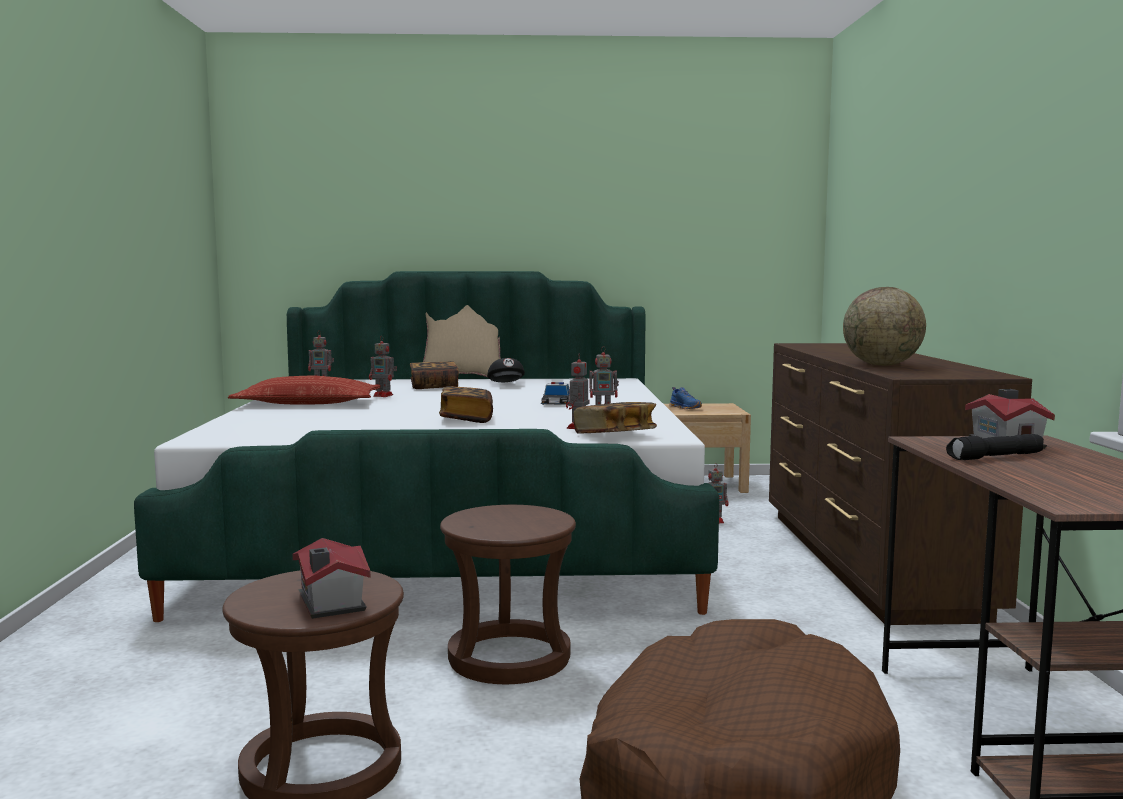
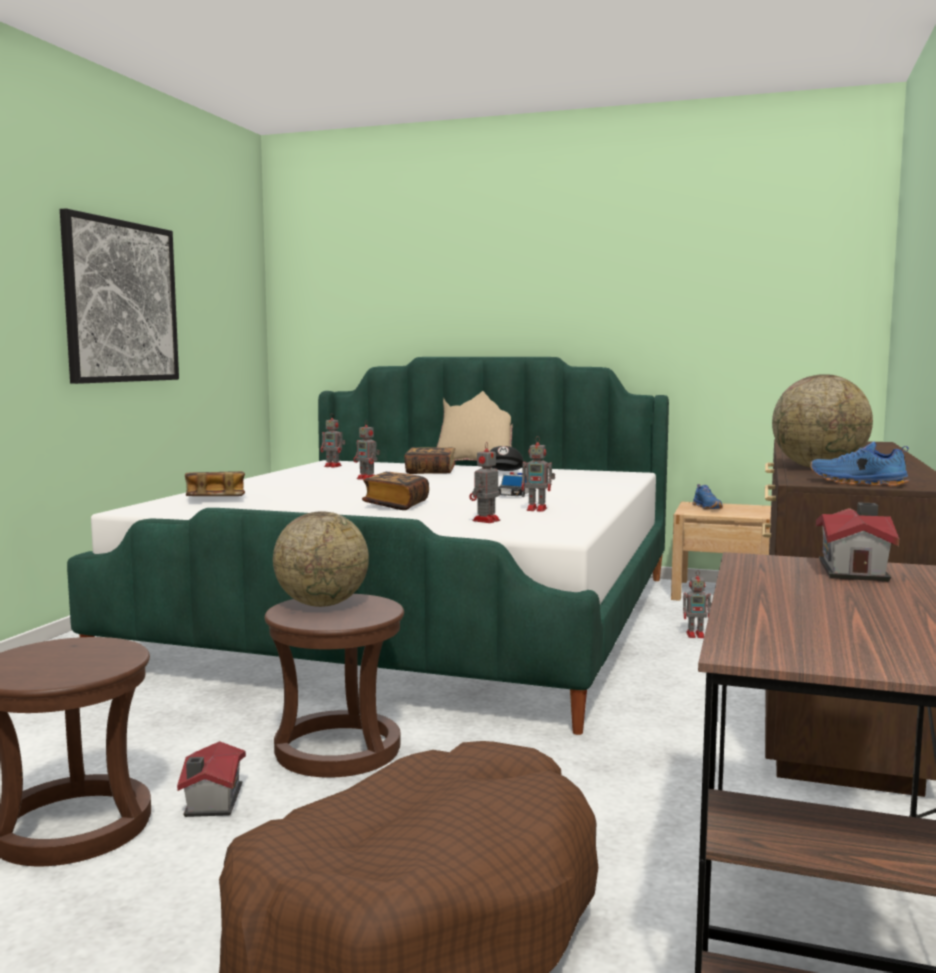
camera: 20 degrees right, 0 degrees up
pillow [228,376,381,404] -> none
toy house [292,538,371,619] -> toy house moved to [177,741,246,817]
book [573,402,657,433] -> book moved to [185,471,245,496]
black flashlight [946,434,1044,460] -> none
none -> picture [60,208,179,384]
none -> globe [273,511,369,607]
none -> blue shoe [810,442,909,486]

